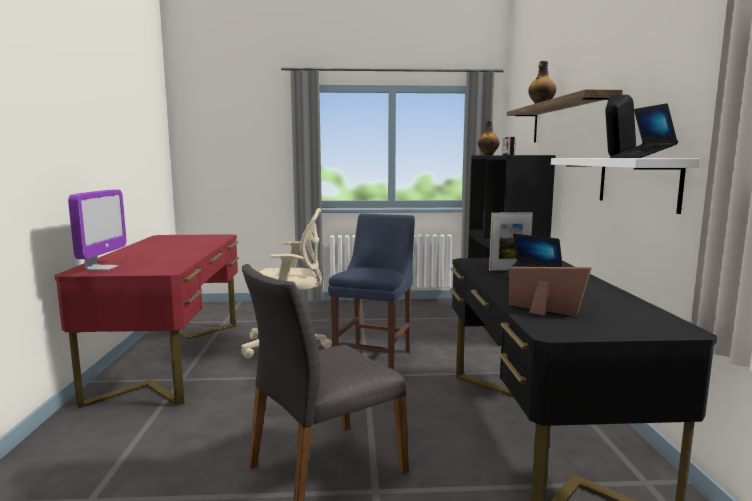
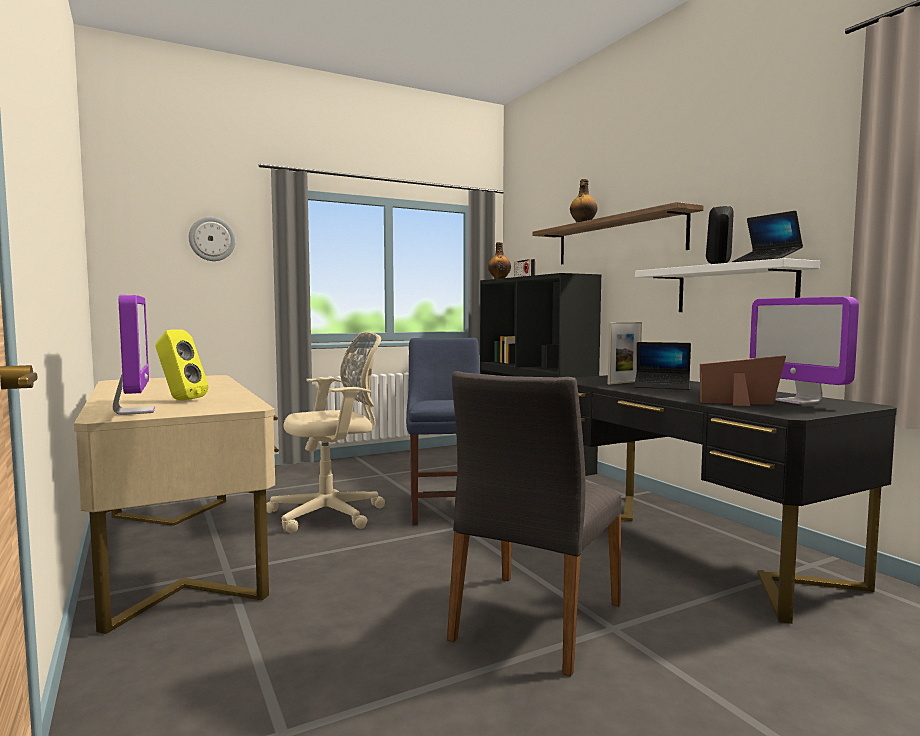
camera: 25 degrees left, 5 degrees down
red desk [54,234,239,408] -> beige desk [74,375,279,634]
none -> yellow speaker [155,329,209,401]
none -> wall clock [189,217,235,261]
none -> monitor [749,297,859,404]

